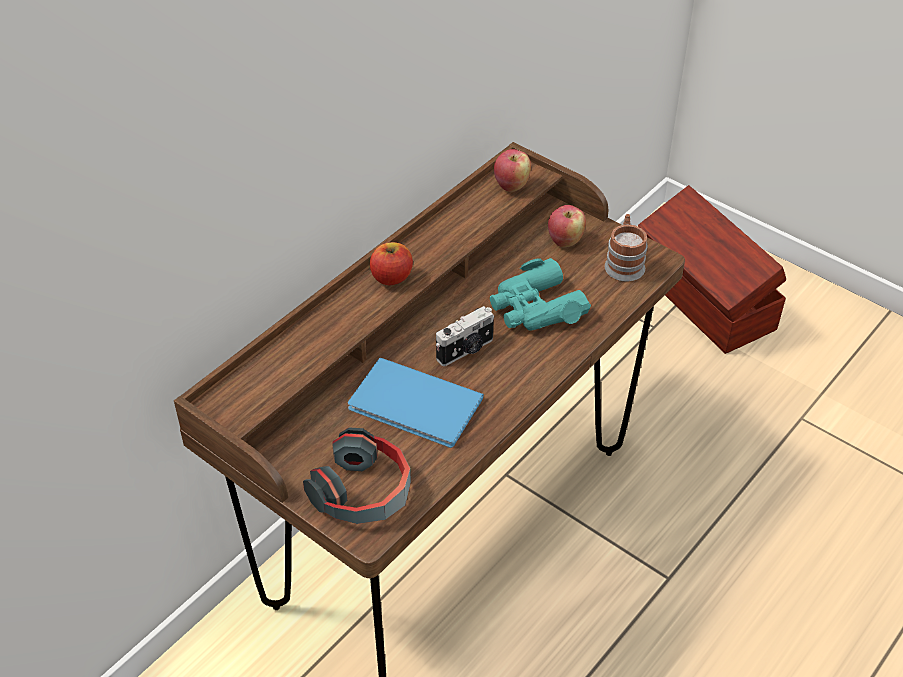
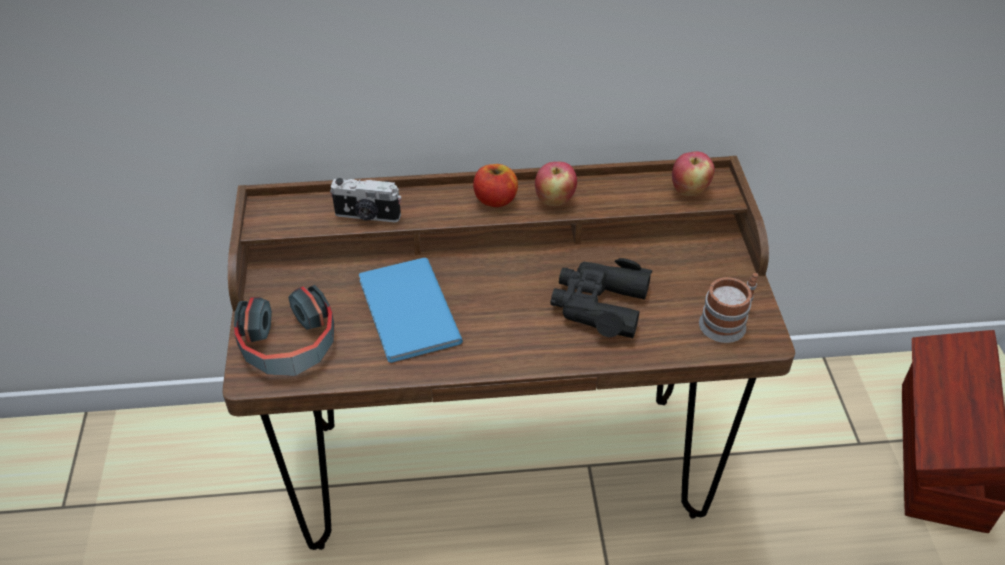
camera: 45 degrees right, 0 degrees up
camera [436,306,494,366] -> camera moved to [330,178,401,223]
turquoise binoculars [490,258,591,331] -> black binoculars [550,258,652,338]
apple [548,205,586,247] -> apple moved to [535,162,577,206]

